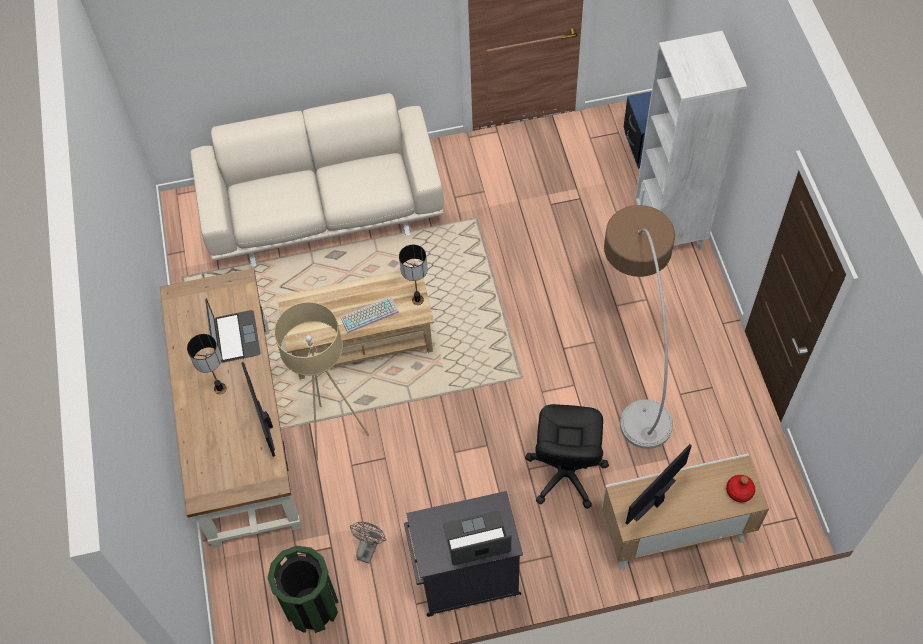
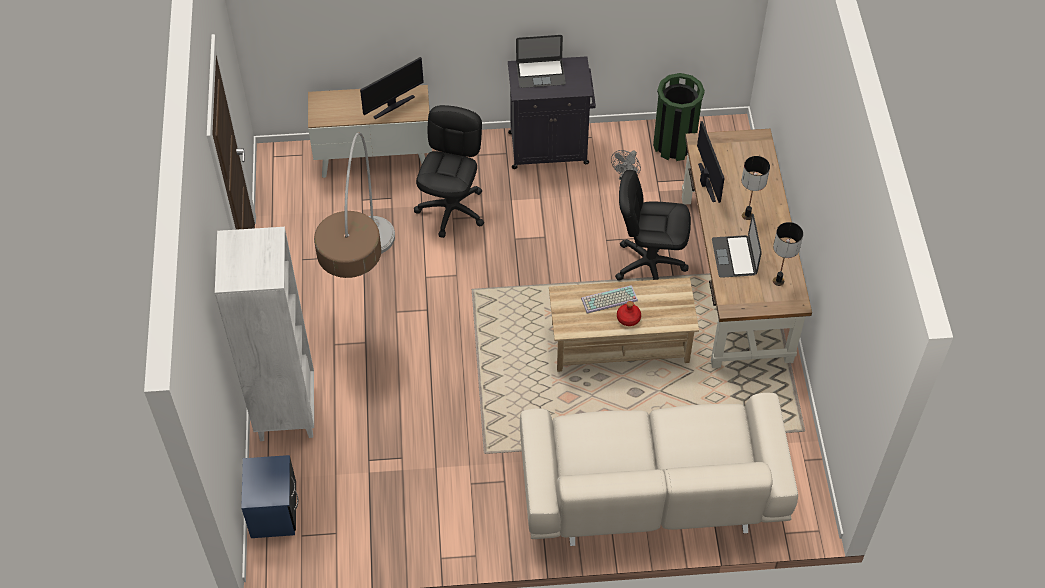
camera: 175 degrees left, 5 degrees down
beige floor lamp [274,302,369,461] -> black office chair [615,170,691,281]
table lamp [399,244,428,305] -> table lamp moved to [773,222,803,286]
red bottle [726,475,755,502] -> red bottle moved to [617,301,641,326]

